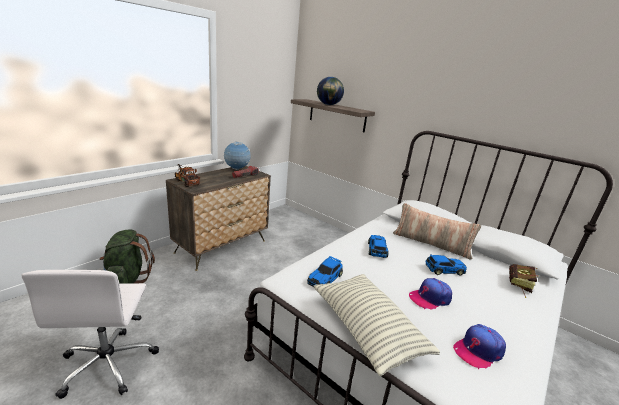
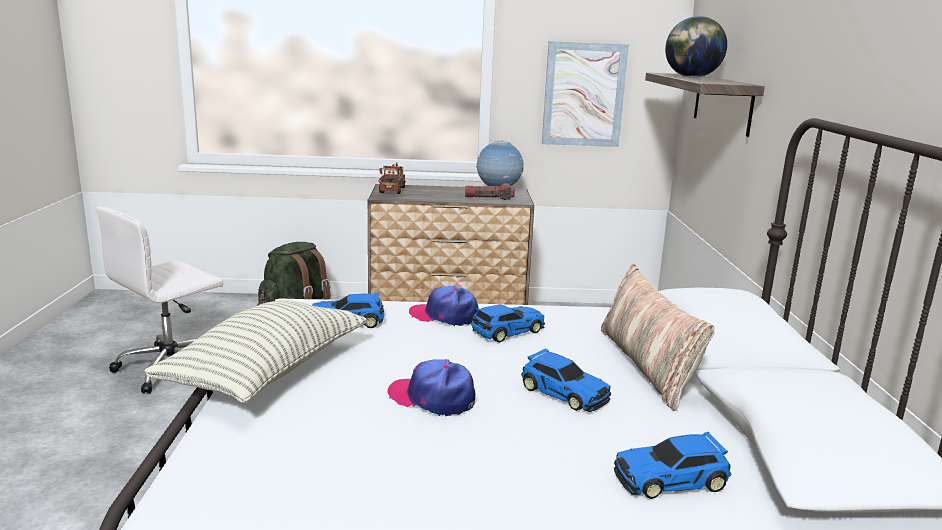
camera: 50 degrees right, 5 degrees down
cap [453,324,506,369] -> cap moved to [409,286,479,326]
book [509,264,537,298] -> toy car [614,432,731,499]
none -> picture [542,41,629,147]

